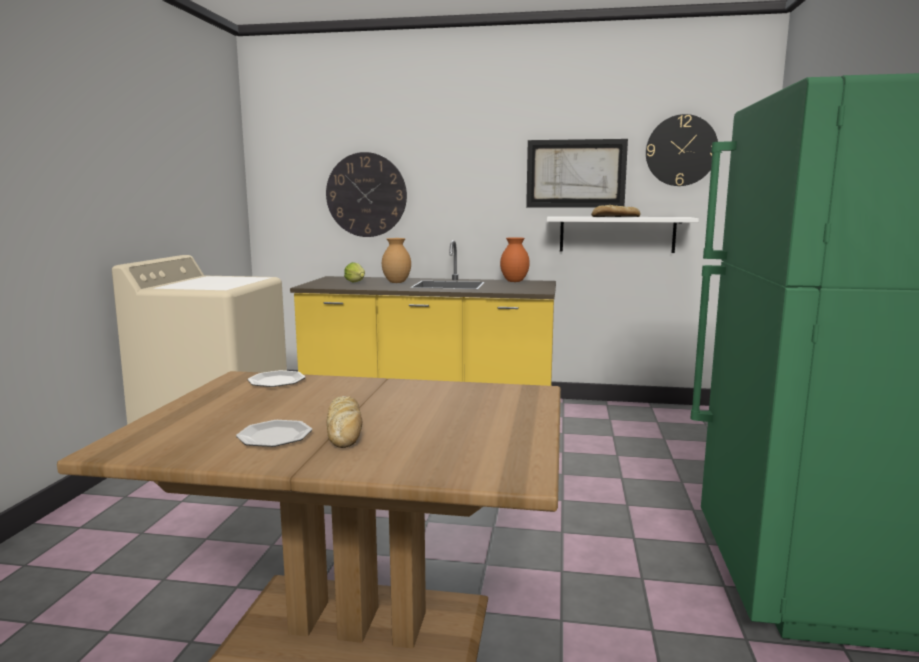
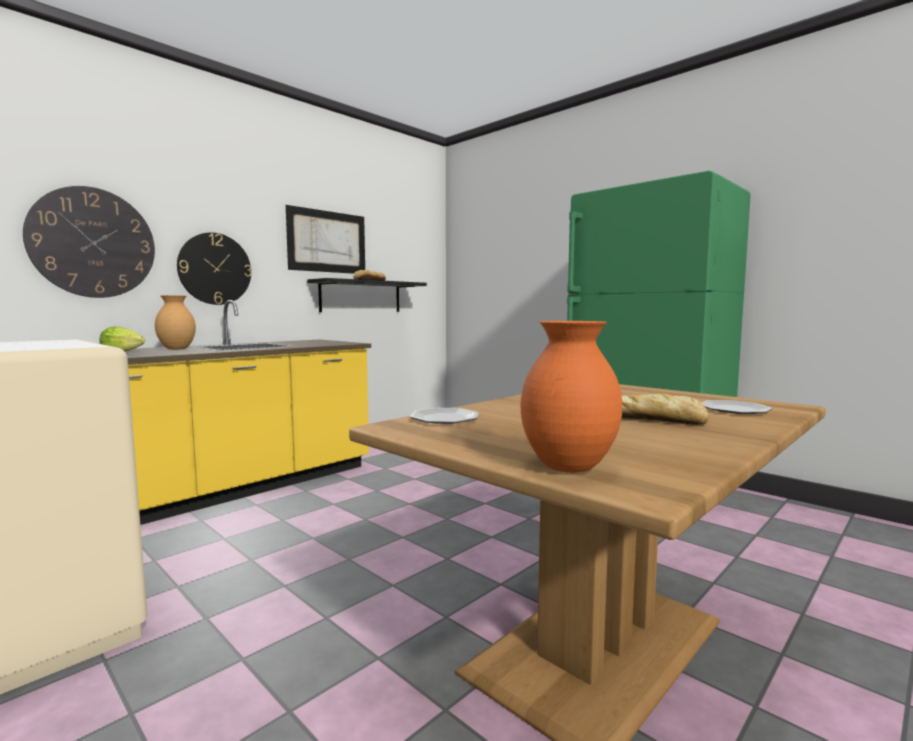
camera: 55 degrees left, 5 degrees down
plate [236,420,312,447] -> plate moved to [701,400,772,414]
orange vase [500,237,530,282] -> orange vase moved to [521,321,623,473]
white shelf [547,216,699,253] -> black shelf [307,278,427,312]
wall clock [646,114,718,186] -> wall clock moved to [177,232,252,305]

